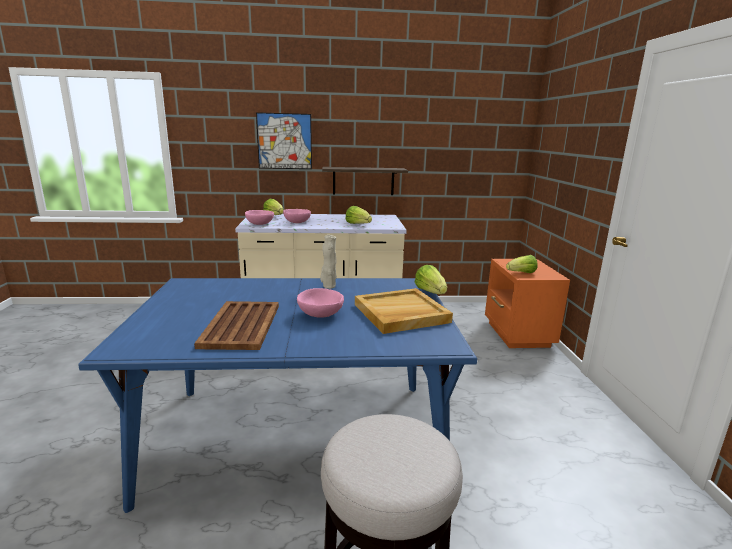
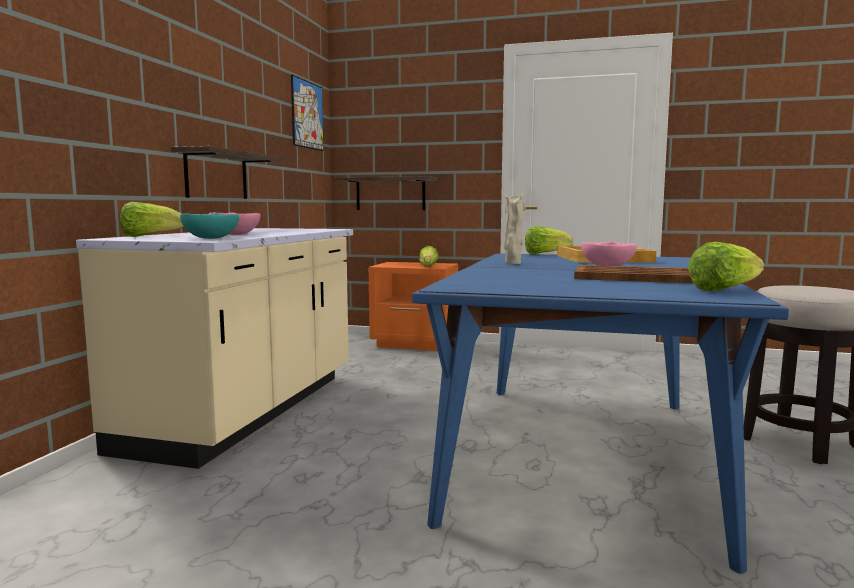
camera: 70 degrees left, 10 degrees down
pink bowl [245,210,274,225] -> turquoise bowl [180,213,239,239]
picture [256,112,312,169] -> picture moved to [291,75,324,151]
lettuce [345,206,372,224] -> lettuce moved to [688,242,764,291]
none -> shelf [335,176,437,210]

